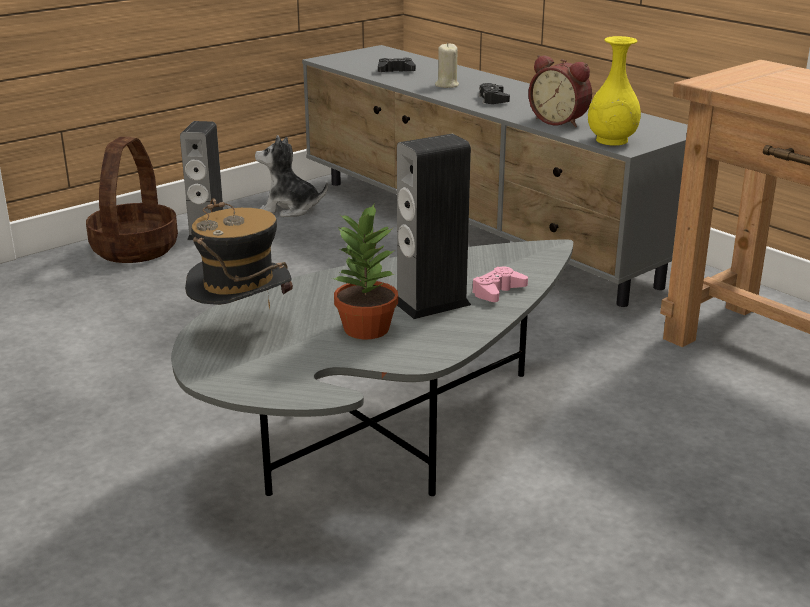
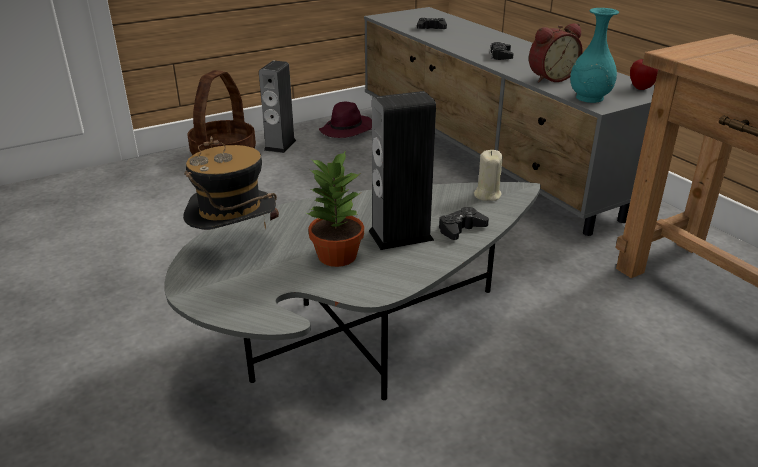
camera: 10 degrees right, 5 degrees up
plush toy [255,135,328,217] -> purple hat [319,102,372,138]
beige candle [435,43,459,88] -> beige candle moved to [474,150,503,201]
pink game controller [472,266,528,302] -> black game controller [439,207,489,240]
alarm clock [528,55,592,127] -> alarm clock turned 75 degrees counterclockwise [529,23,583,83]
yellow vase [588,36,641,146] -> turquoise vase [570,8,619,103]
none -> apple [630,59,658,90]

